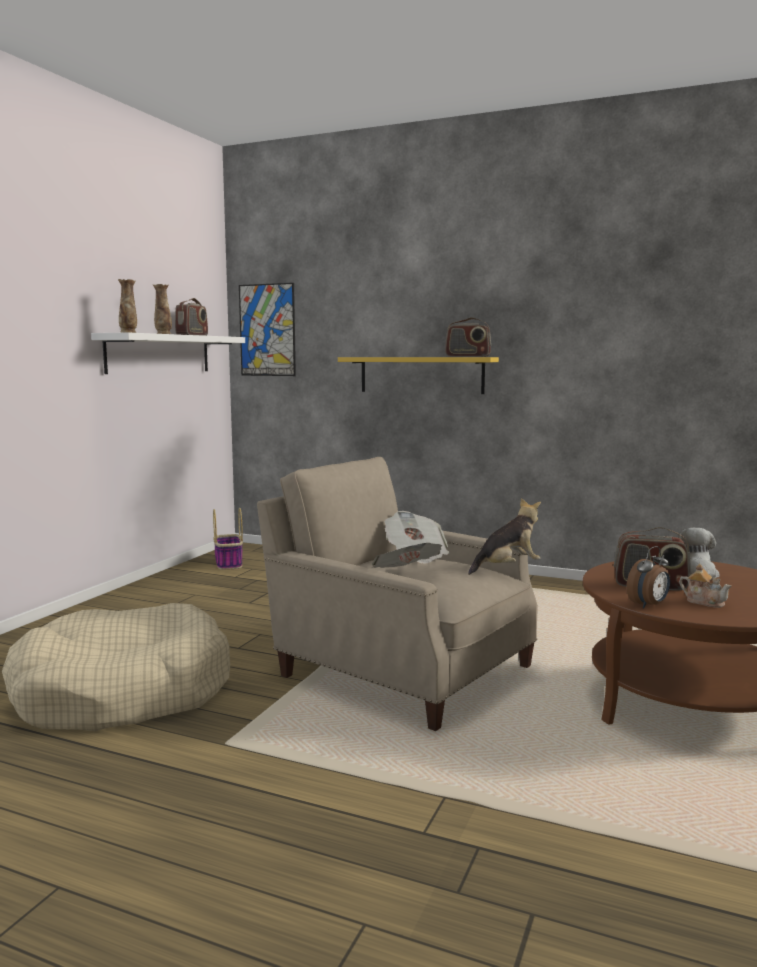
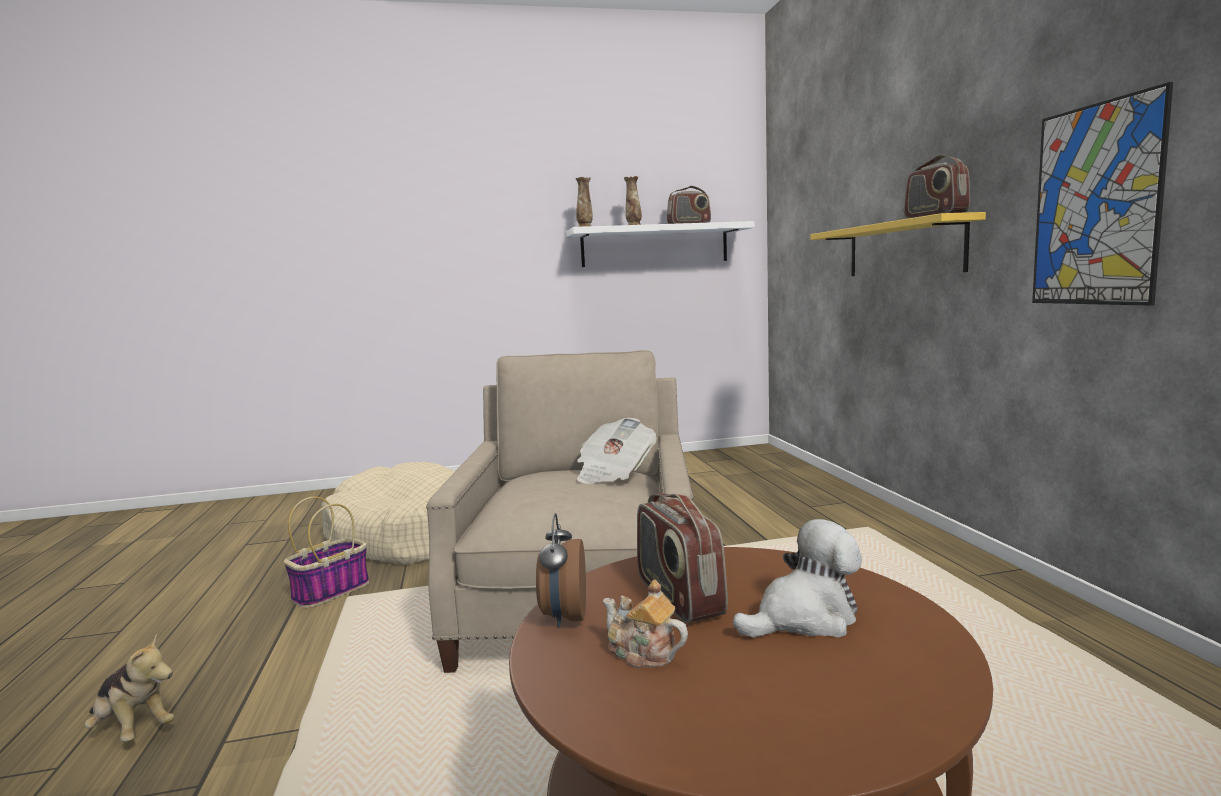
camera: 55 degrees right, 0 degrees up
basket [213,508,243,570] -> basket moved to [284,497,369,608]
picture [239,283,296,376] -> picture moved to [1032,82,1173,306]
newspaper [372,543,442,568] -> none
plush toy [468,498,541,575] -> plush toy moved to [84,633,174,742]
alarm clock [627,546,670,608] -> alarm clock turned 75 degrees clockwise [536,513,586,628]
teapot [679,564,732,608] -> teapot turned 120 degrees clockwise [603,579,688,668]

